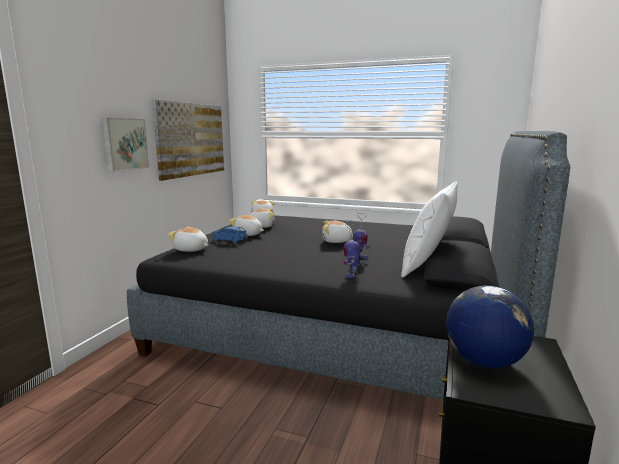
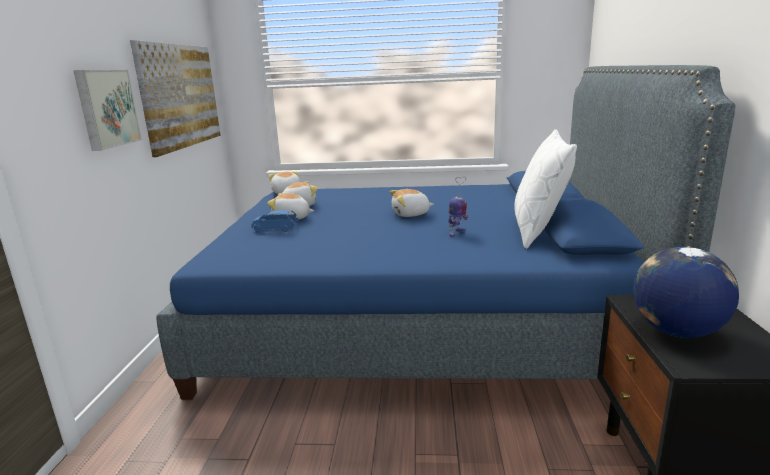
camera: 15 degrees left, 5 degrees up
black bed [127,131,570,400] -> blue bed [157,65,735,400]
plush toy [168,227,208,252] -> none
toy robot [343,220,361,278] -> none

